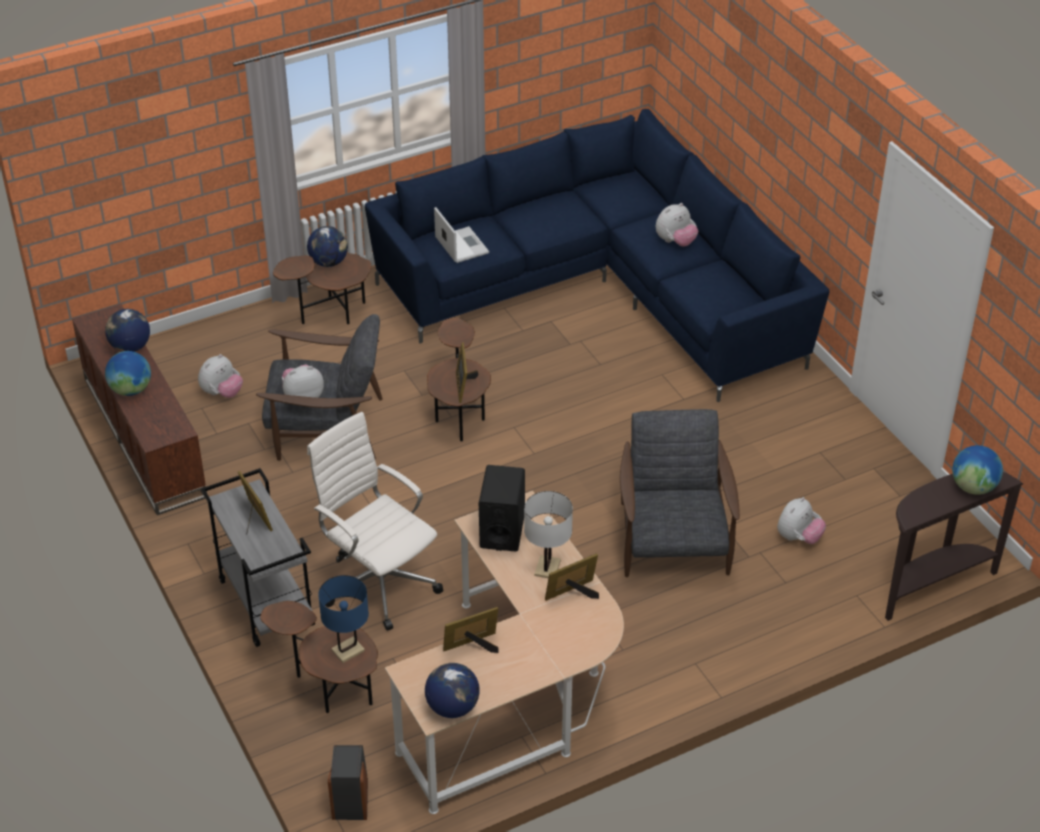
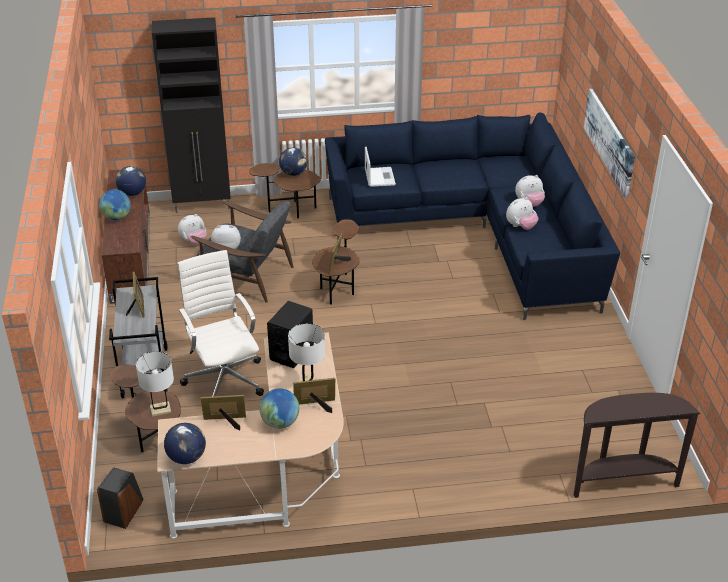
camera: 20 degrees right, 5 degrees down
blue table lamp [318,575,369,663] -> white table lamp [136,351,174,417]
grey armchair [620,409,740,577] -> none
plush toy [777,497,826,544] -> plush toy moved to [506,197,538,230]
globe [952,445,1003,495] -> globe moved to [259,388,299,429]
none -> black cabinet [152,17,231,213]
none -> picture [584,89,635,198]

